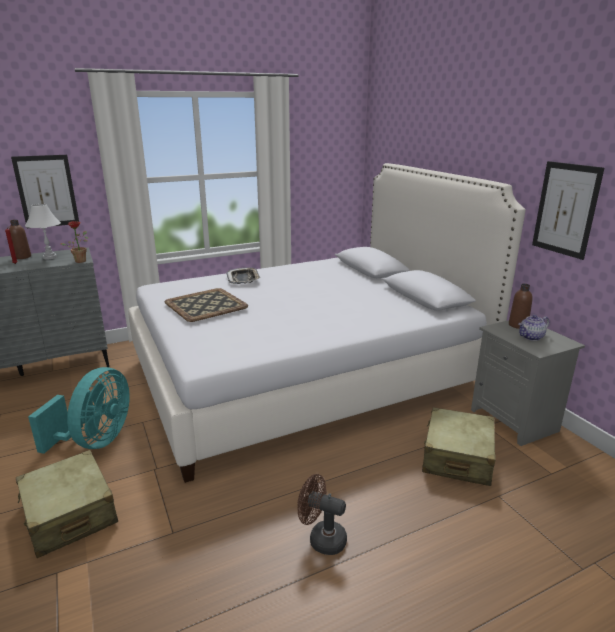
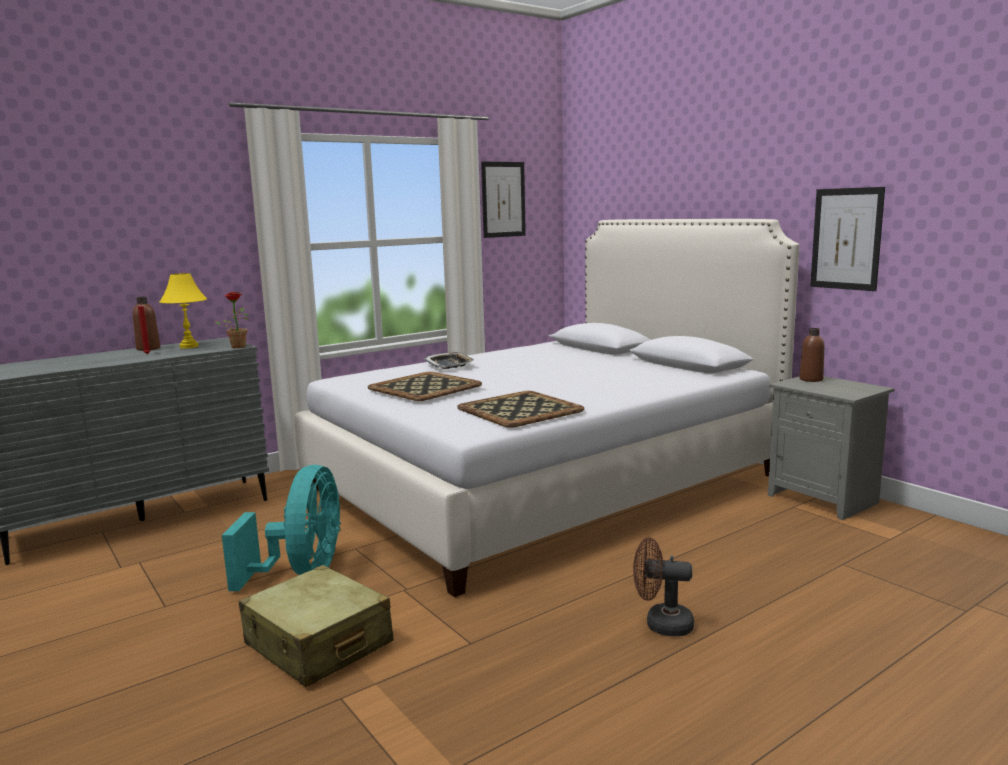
camera: 10 degrees left, 10 degrees down
picture [11,155,79,226] -> picture moved to [481,162,526,238]
white table lamp [25,204,61,259] -> yellow table lamp [160,273,207,349]
beige suitcase [422,407,496,486] -> none
teapot [518,315,549,341] -> none
none -> tray [457,391,584,428]

